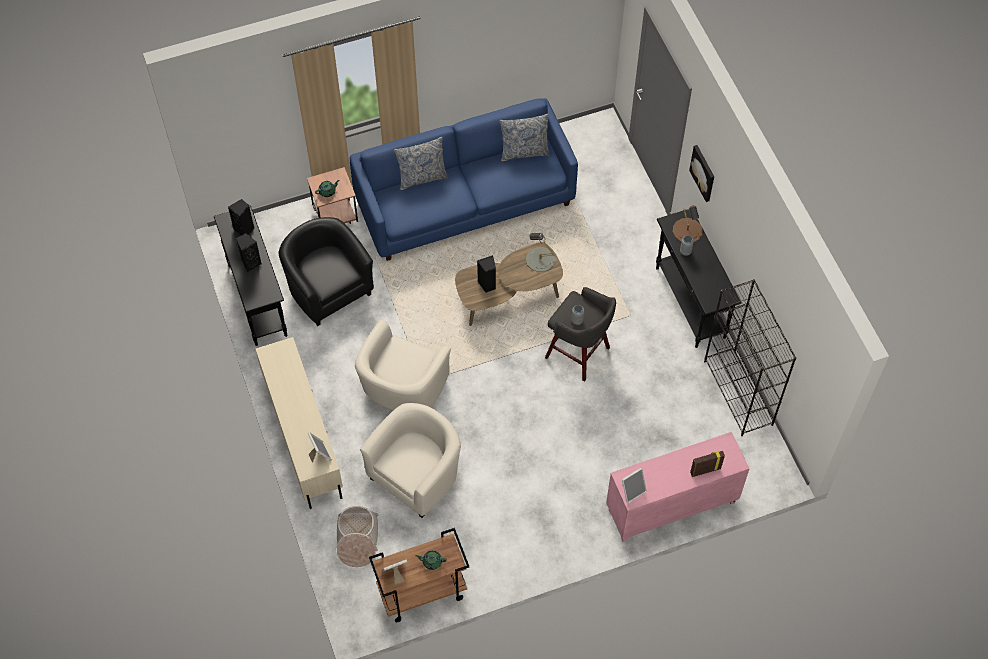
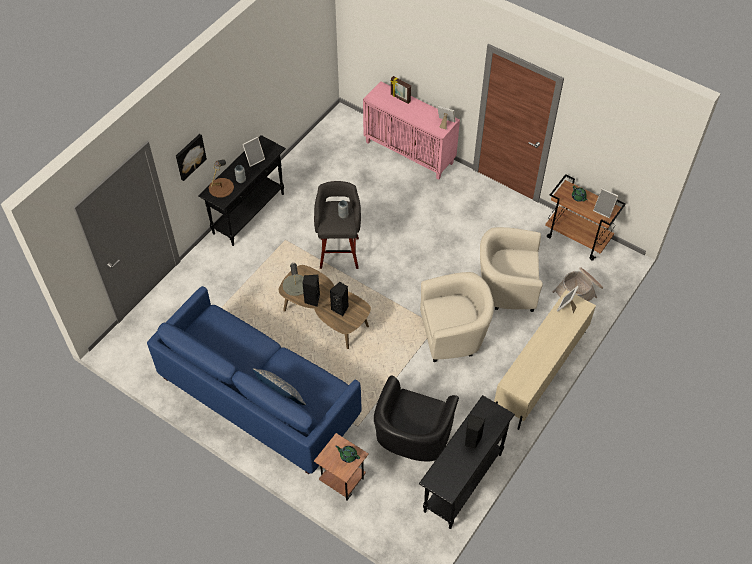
camera: 125 degrees left, 5 degrees down
black speaker [228,199,254,235] -> black speaker moved to [302,275,320,307]
pillow [499,113,550,162] -> none
black bookcase [704,279,797,436] -> none
none -> picture frame [242,137,265,167]

